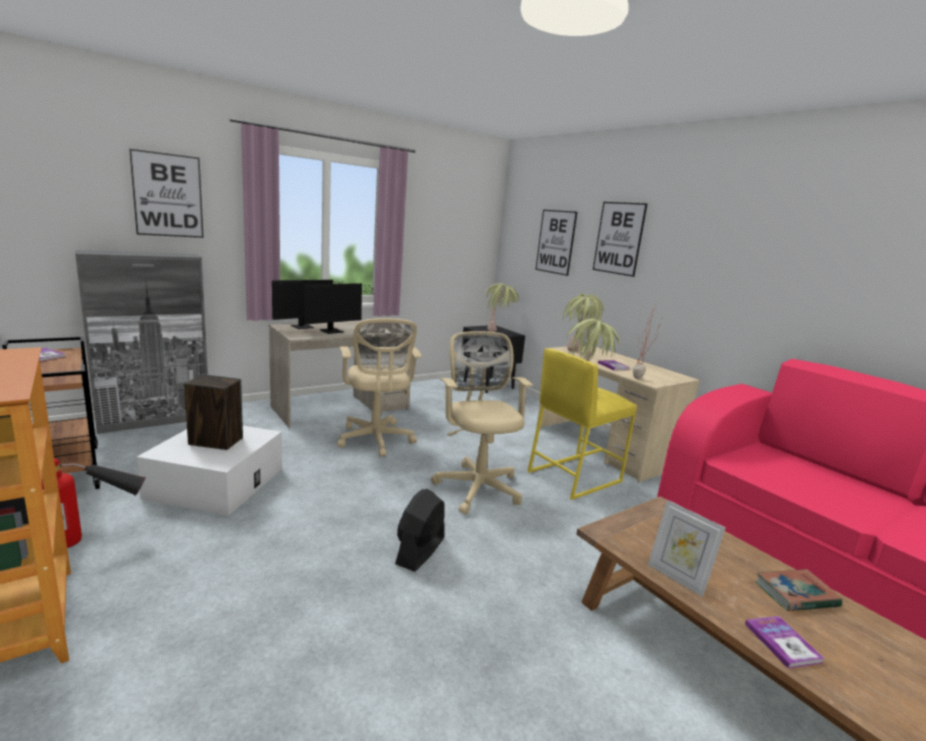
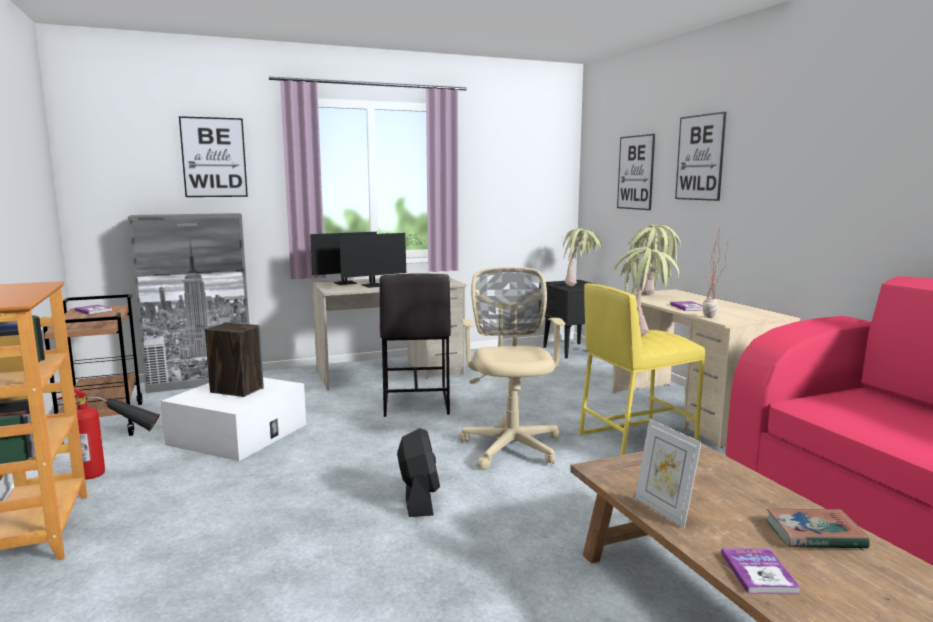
camera: 15 degrees right, 5 degrees down
beige office chair [337,318,422,457] -> grey stool [380,273,451,417]
black fan [395,489,445,572] -> black fan turned 135 degrees clockwise [397,428,440,517]

